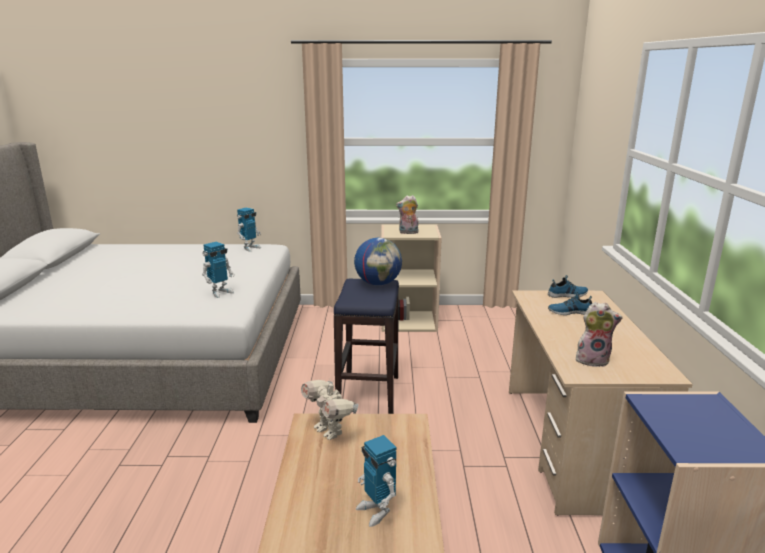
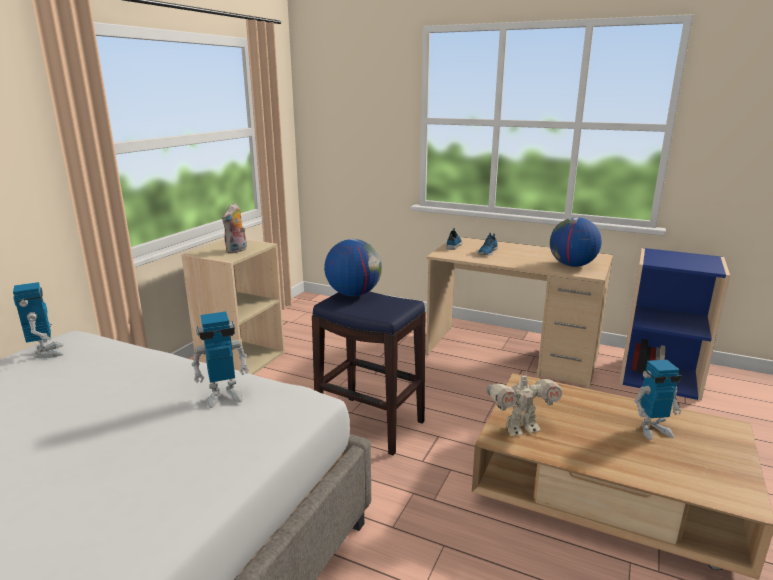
camera: 65 degrees left, 0 degrees up
toy robot [202,242,234,298] -> toy robot turned 90 degrees clockwise [192,312,249,408]
plush toy [576,302,622,367] -> globe [550,217,601,267]

